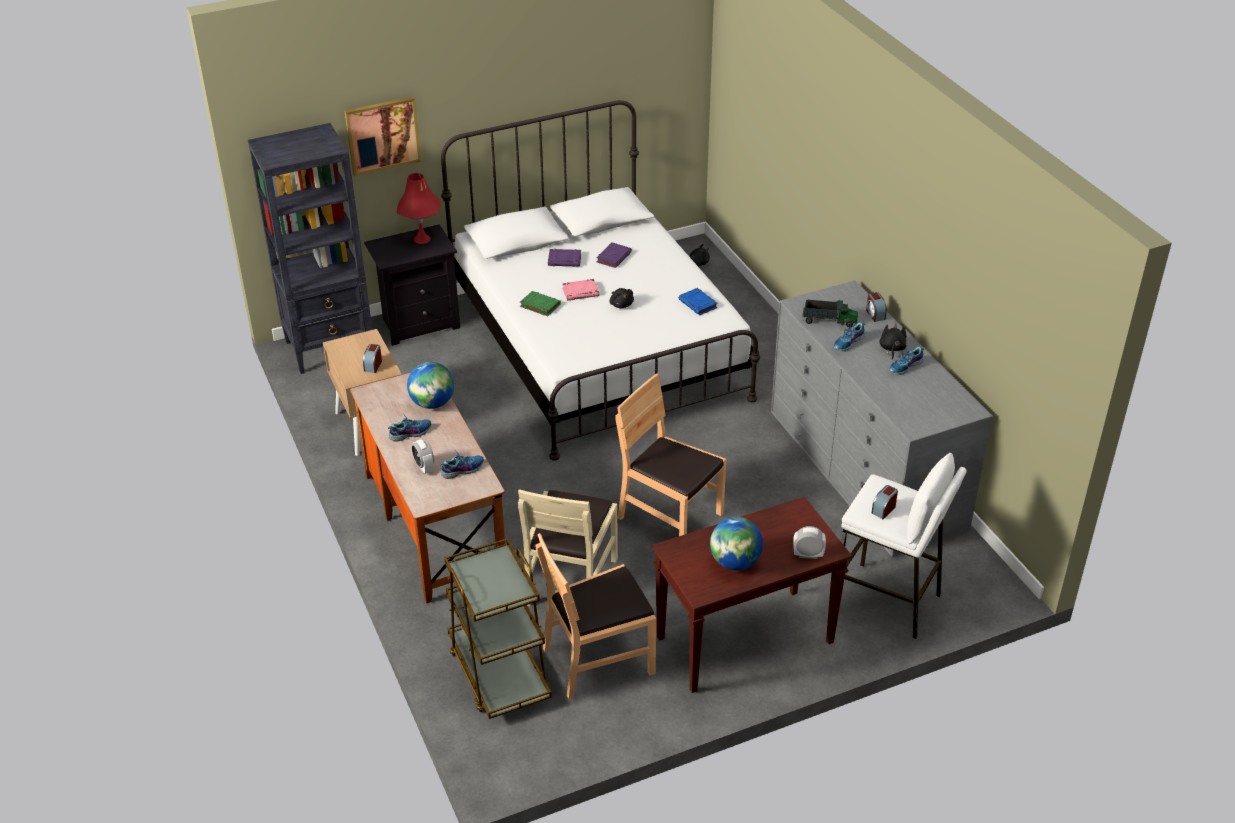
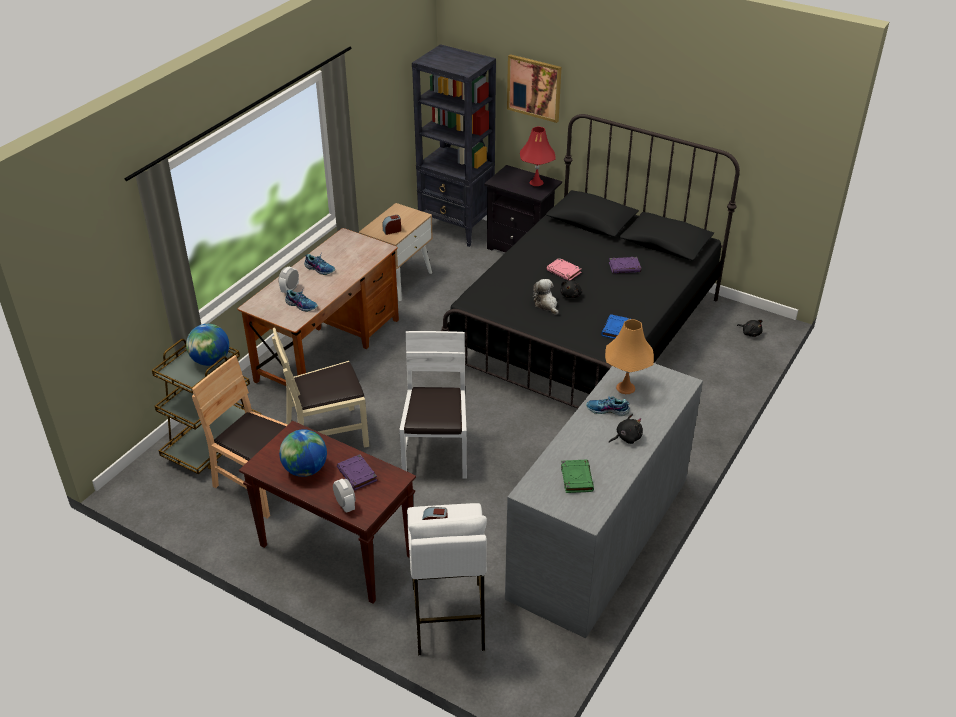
camera: 55 degrees right, 0 degrees up
globe [407,362,454,409] -> globe moved to [186,324,229,366]
white bed [441,100,760,460] -> black bed [441,114,740,409]
green book [520,291,561,316] -> green book moved to [561,460,594,493]
purple book [548,249,581,267] -> purple book moved to [337,454,377,490]
brown chair [615,373,726,536] -> white chair [399,331,467,479]
toy truck [802,300,858,327] -> orange table lamp [605,319,654,394]
alarm clock [866,292,887,322] -> none
shoe [889,346,924,375] -> none
none -> plush toy [533,279,559,315]

